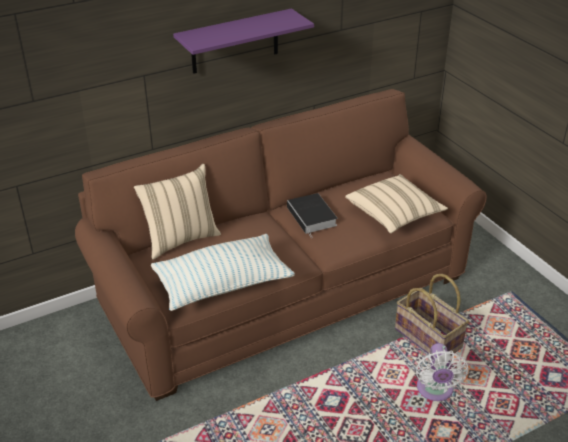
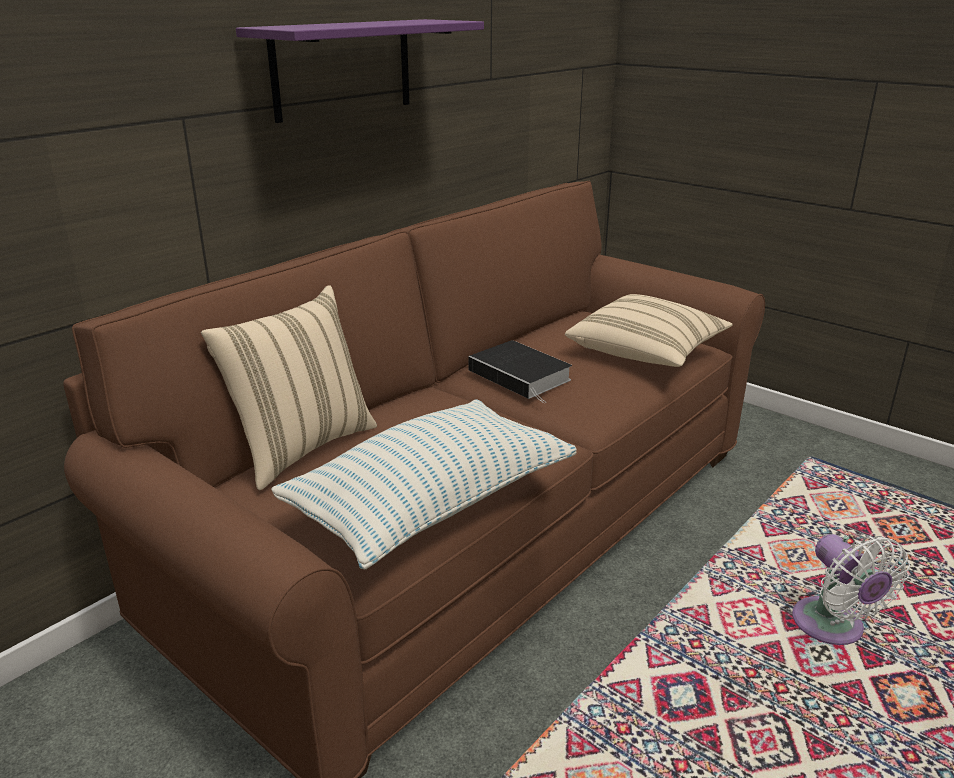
camera: 20 degrees left, 10 degrees down
basket [395,274,469,355] -> none

